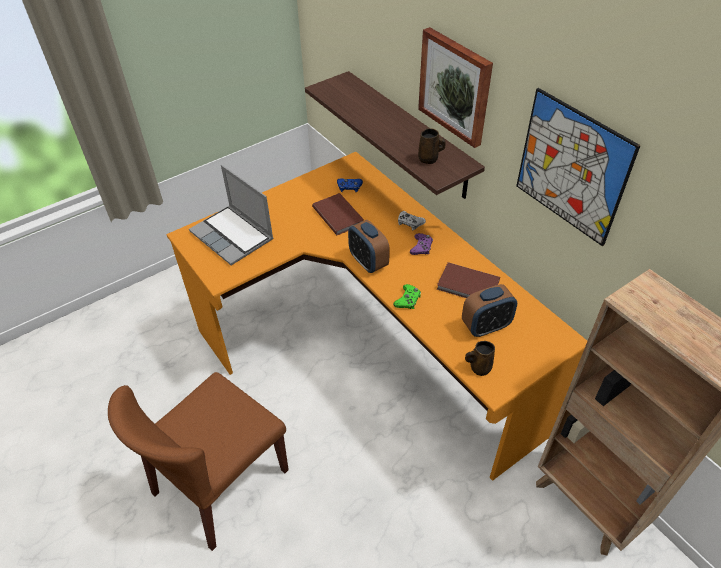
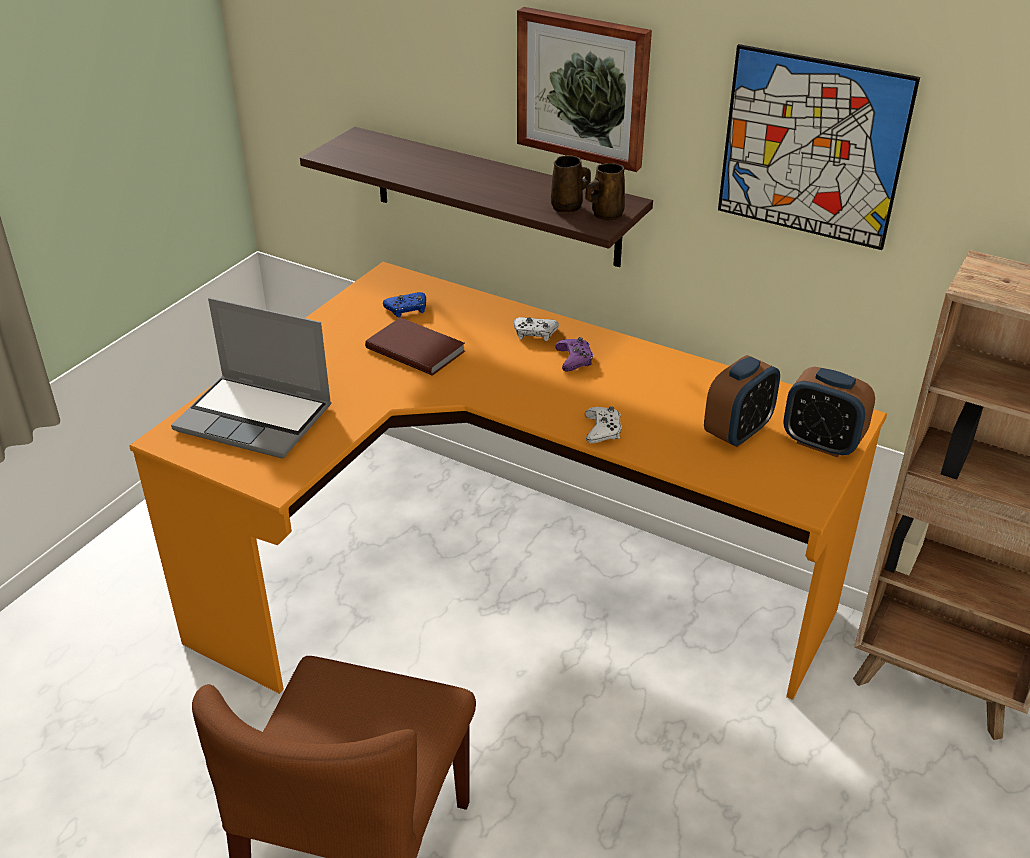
camera: 25 degrees left, 10 degrees down
alarm clock [348,220,390,273] -> alarm clock moved to [783,367,875,458]
green game controller [393,284,421,309] -> white game controller [585,406,622,443]
brown book [437,262,500,298] -> none
brown mug [465,341,495,376] -> brown mug moved to [585,163,625,221]

